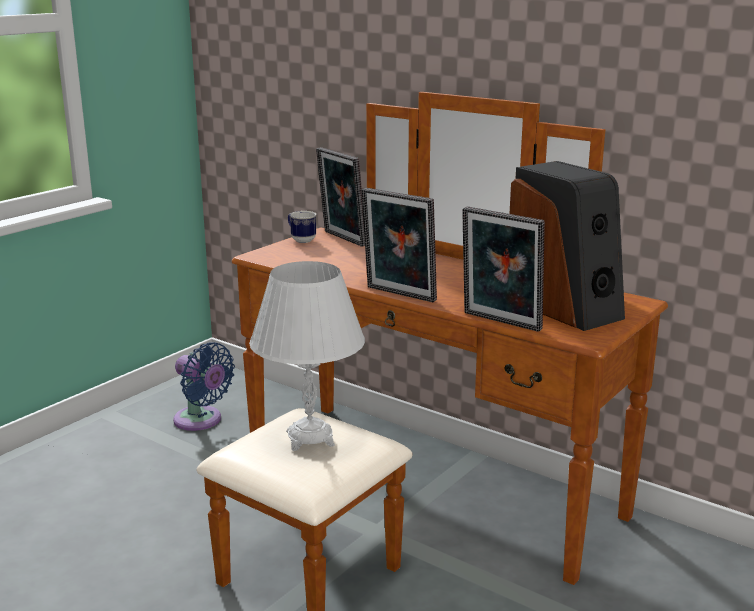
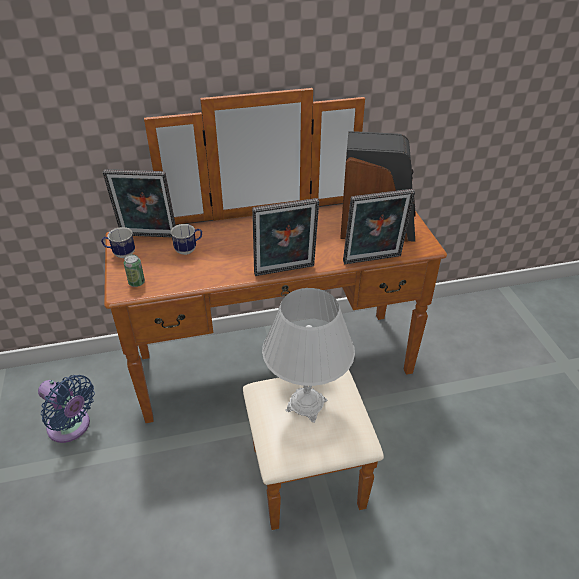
camera: 50 degrees left, 20 degrees up
blue fan [173,342,235,431] -> blue fan turned 45 degrees clockwise [38,375,95,443]
none -> can [124,254,145,287]
none -> mug [170,224,202,255]

